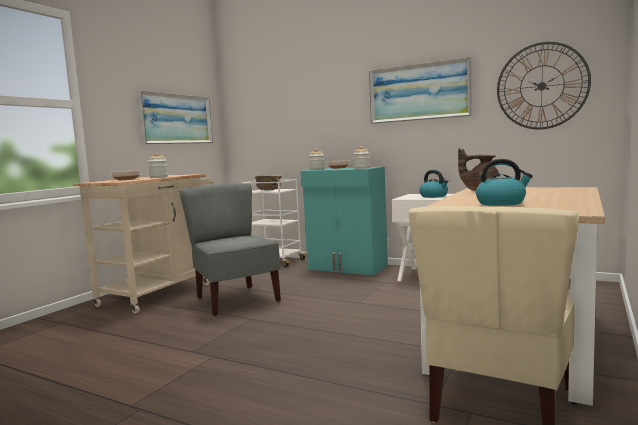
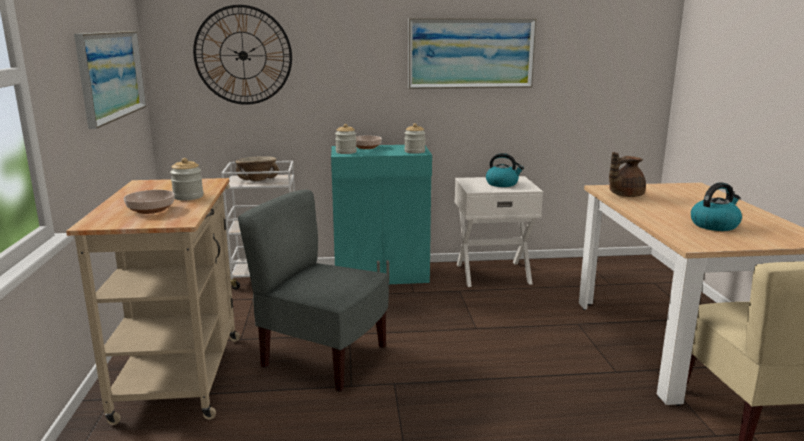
camera: 35 degrees left, 10 degrees up
wall clock [497,42,591,130] -> wall clock moved to [193,5,292,105]

